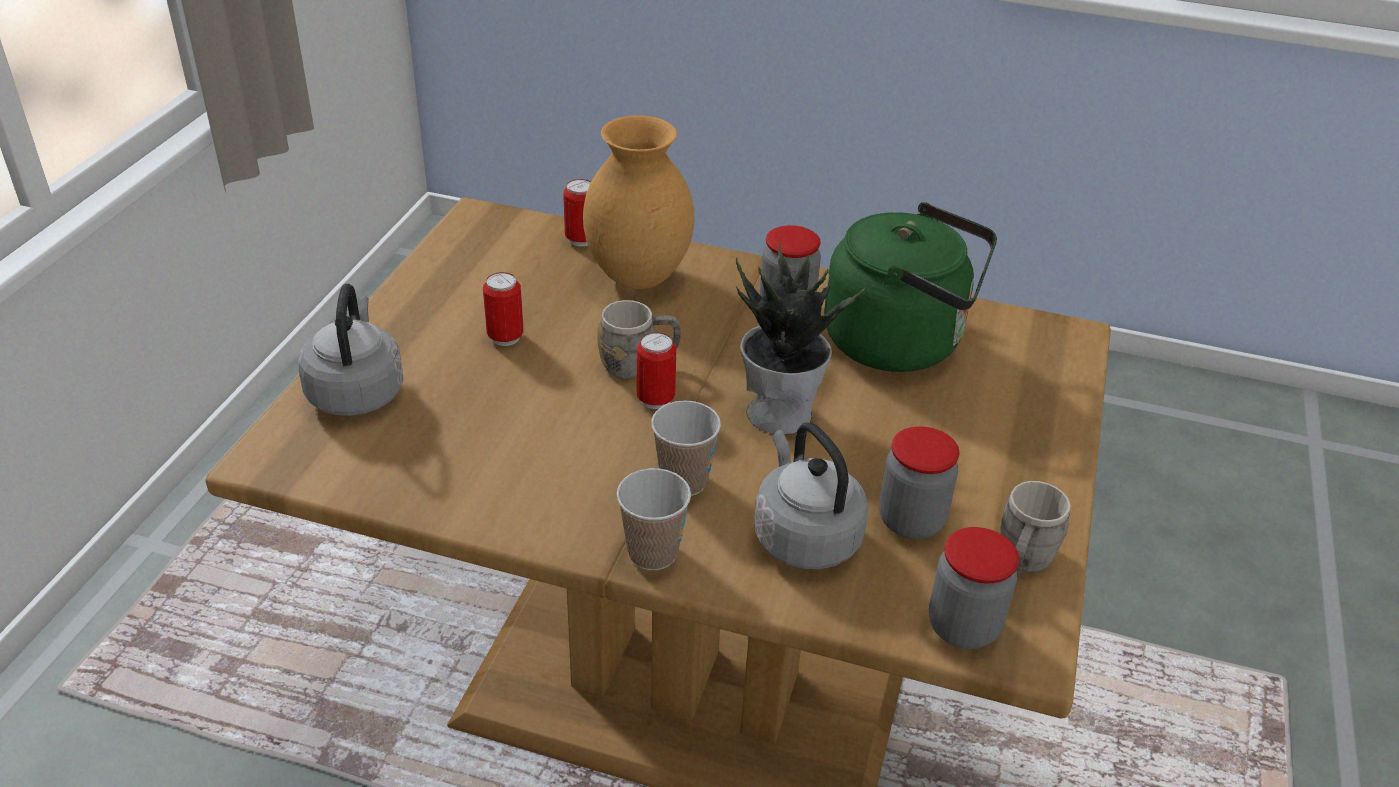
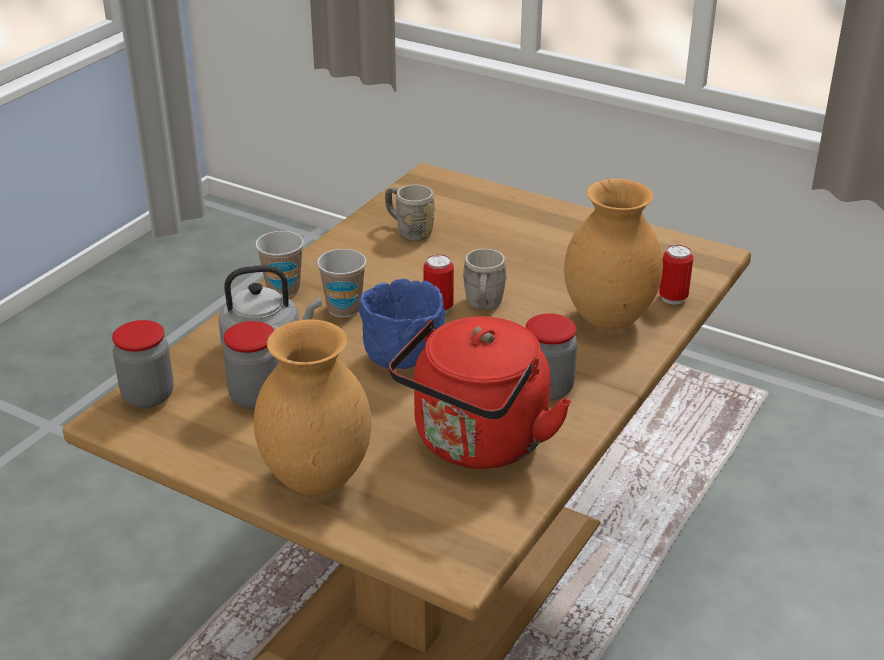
camera: 105 degrees right, 5 degrees down
grey kettle [298,284,404,416] -> none
can [483,272,524,346] -> none
potted plant [736,241,866,435] -> blue bowl [359,279,445,369]
green kettle [824,202,997,372] -> red kettle [389,316,571,469]
grey mug [1000,481,1071,577] -> grey mug moved to [385,184,435,241]
none -> brown vase [254,319,371,495]

